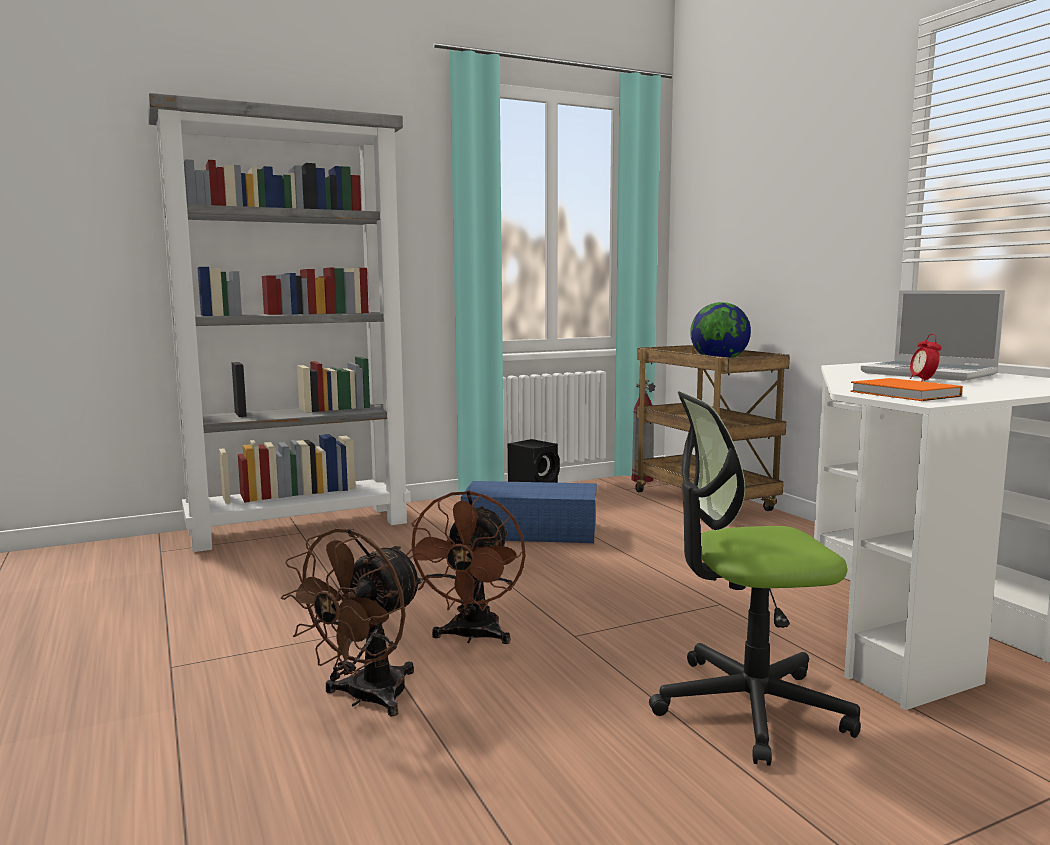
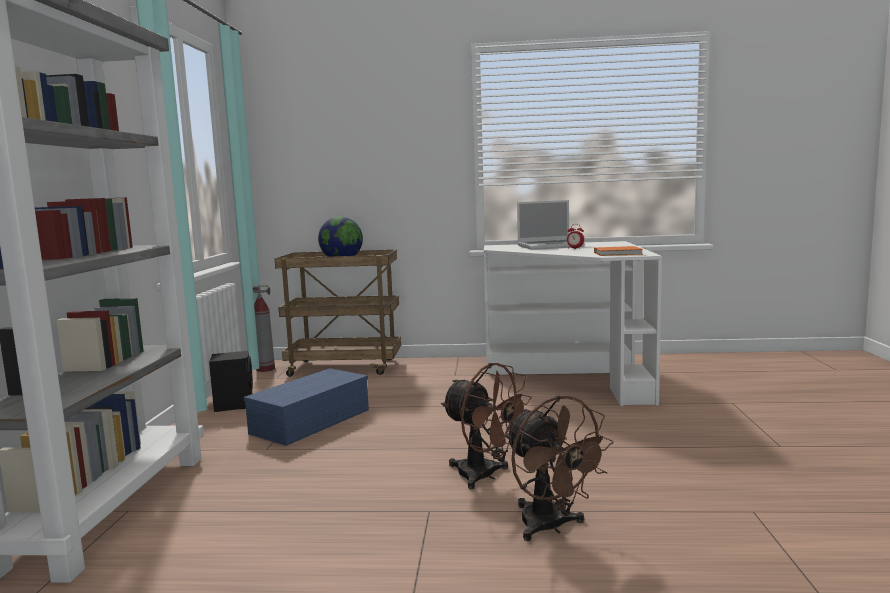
camera: 60 degrees left, 0 degrees up
office chair [649,391,861,766] -> none

